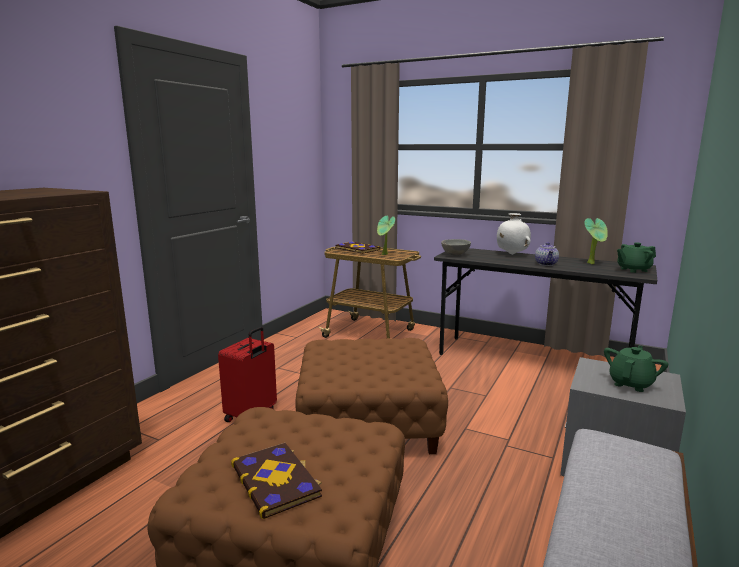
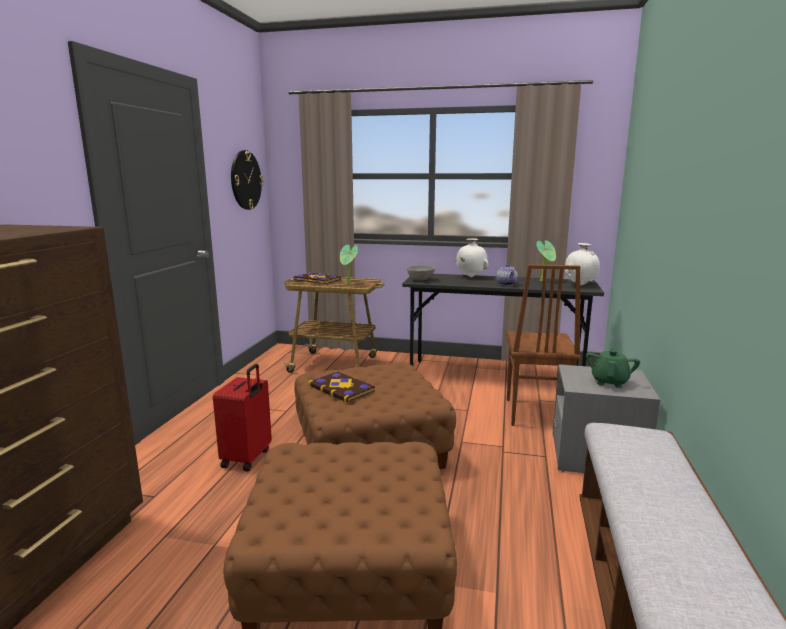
camera: 15 degrees left, 0 degrees up
book [231,443,322,519] -> book moved to [308,372,375,403]
green teapot [617,242,656,273] -> white vase [565,243,600,285]
none -> wall clock [231,150,263,210]
none -> brown chair [506,264,581,426]

